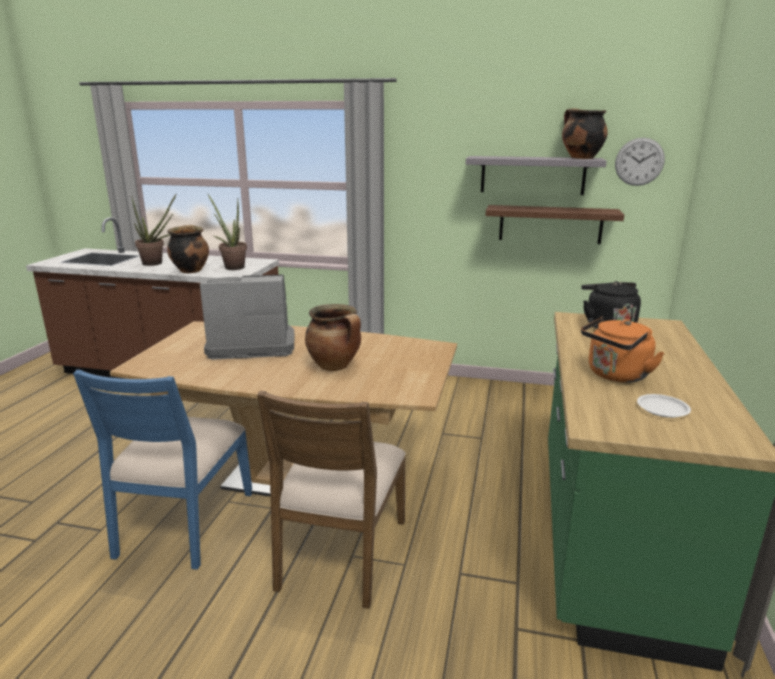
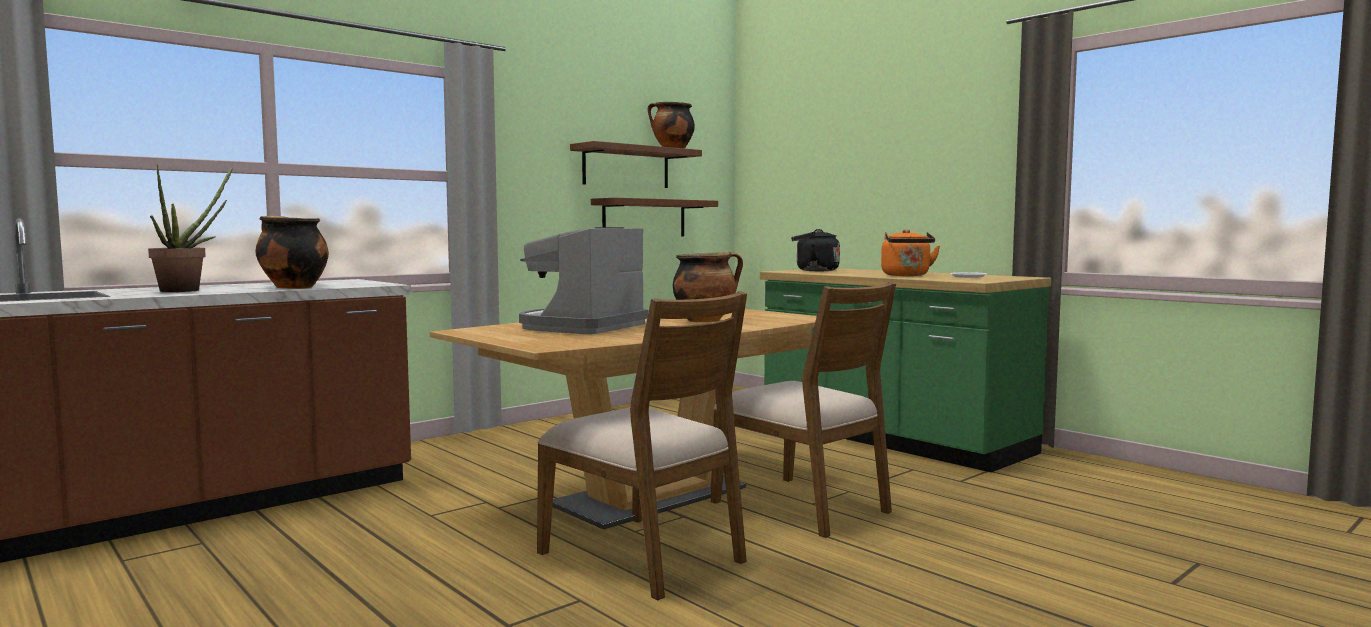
camera: 55 degrees left, 15 degrees down
blue chair [73,370,252,570] -> brown chair [537,291,747,600]
potted plant [207,193,247,270] -> none
grey shelf [466,156,607,195] -> brown shelf [570,141,702,188]
wall clock [615,138,665,186] -> none

